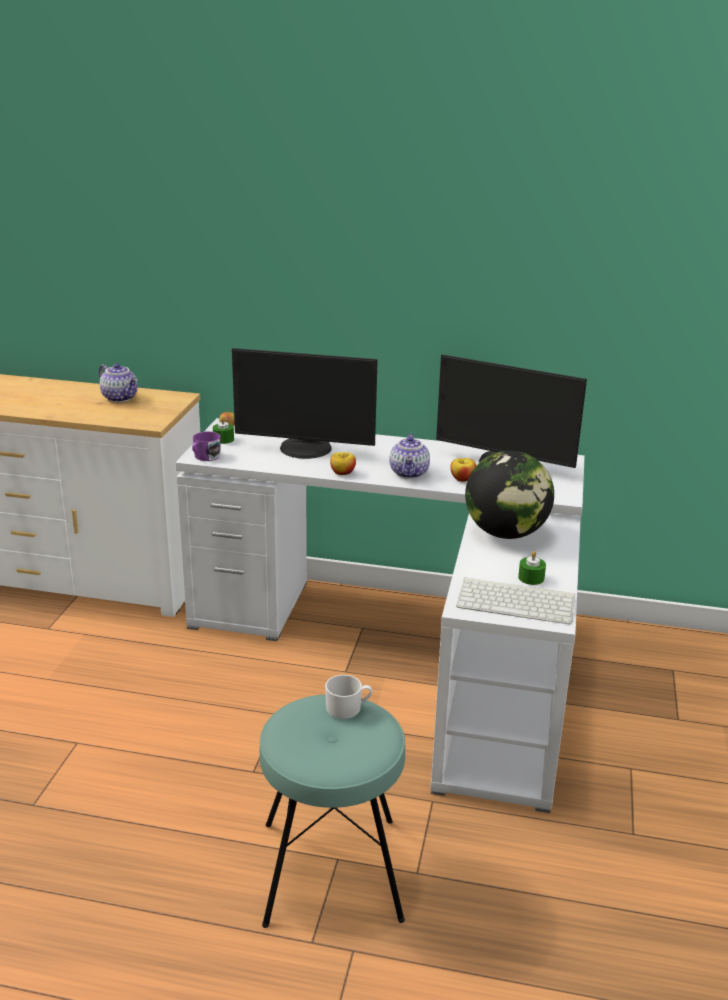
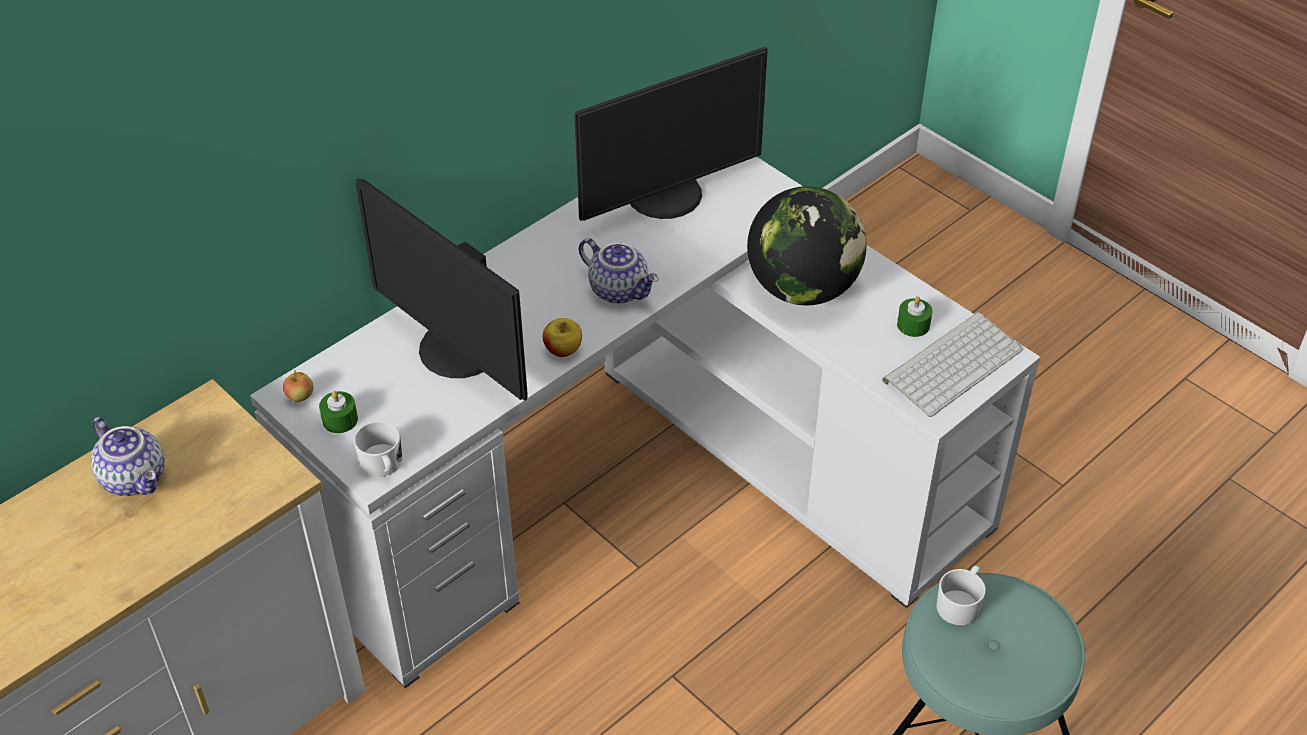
camera: 55 degrees left, 20 degrees up
teapot [99,363,138,402] -> teapot turned 60 degrees clockwise [91,417,165,496]
purple mug [192,431,220,461] -> white mug [353,421,402,477]
monitor [232,348,378,459] -> monitor turned 90 degrees clockwise [356,178,527,401]
apple [450,458,476,482] -> none

